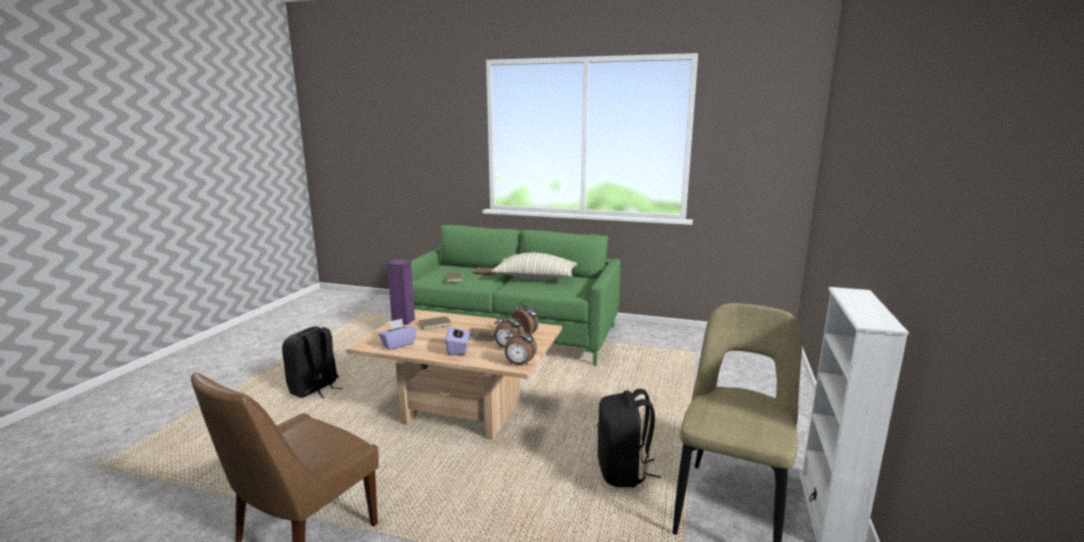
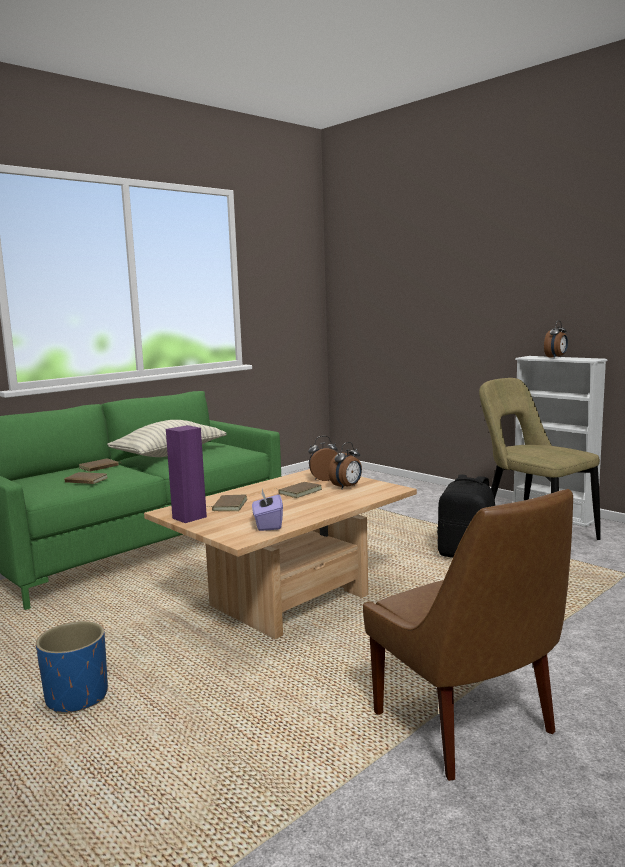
camera: 60 degrees left, 5 degrees down
black backpack [282,327,342,398] -> blue planter [36,621,108,714]
purple tissue box [446,324,470,355] -> none
alarm clock [504,325,537,366] -> alarm clock moved to [544,321,568,358]

